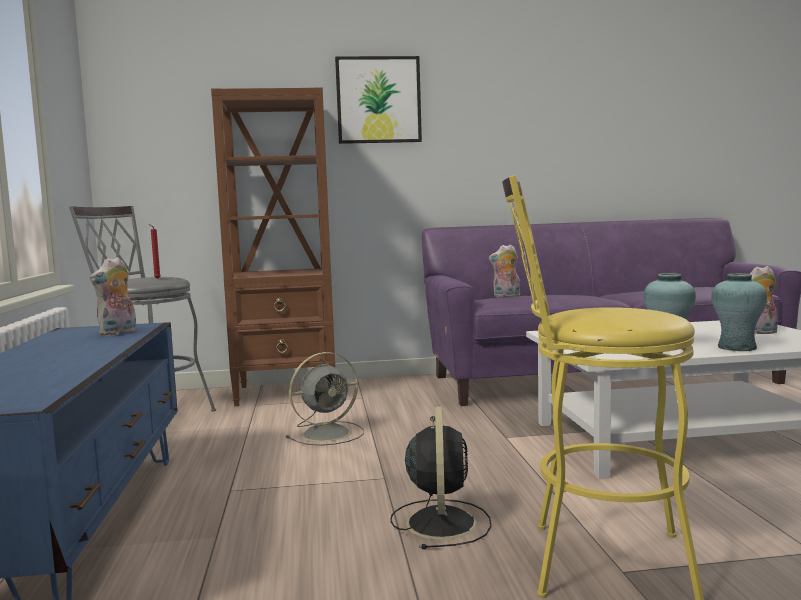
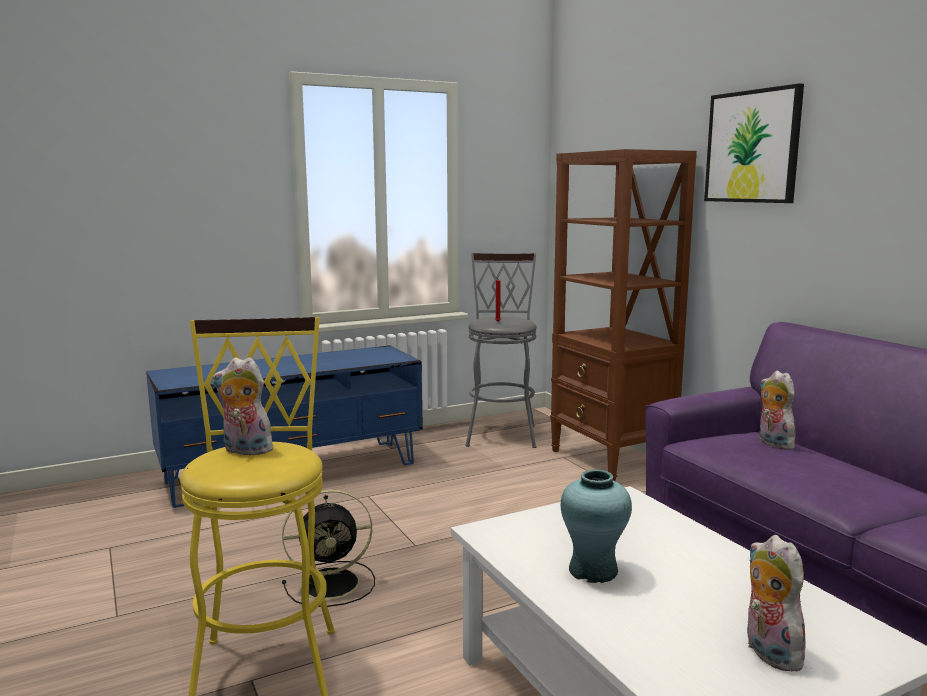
camera: 70 degrees right, 5 degrees up
plush toy [90,257,137,336] -> plush toy moved to [212,357,279,455]
grey fan [286,352,364,446] -> none
turquoise vase [711,273,767,351] -> none

